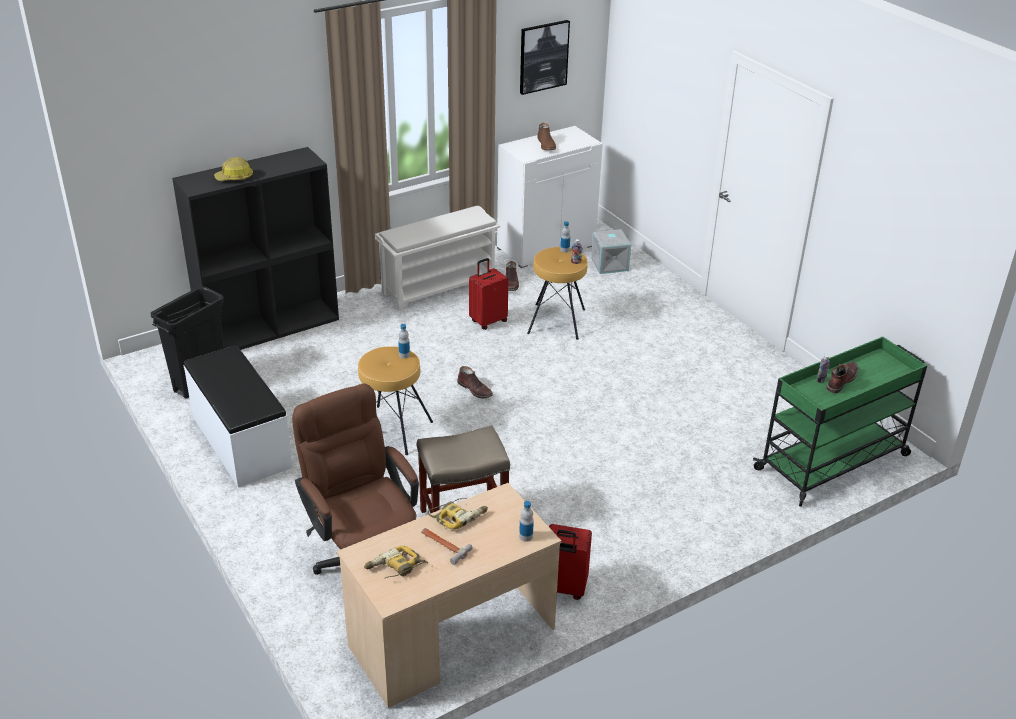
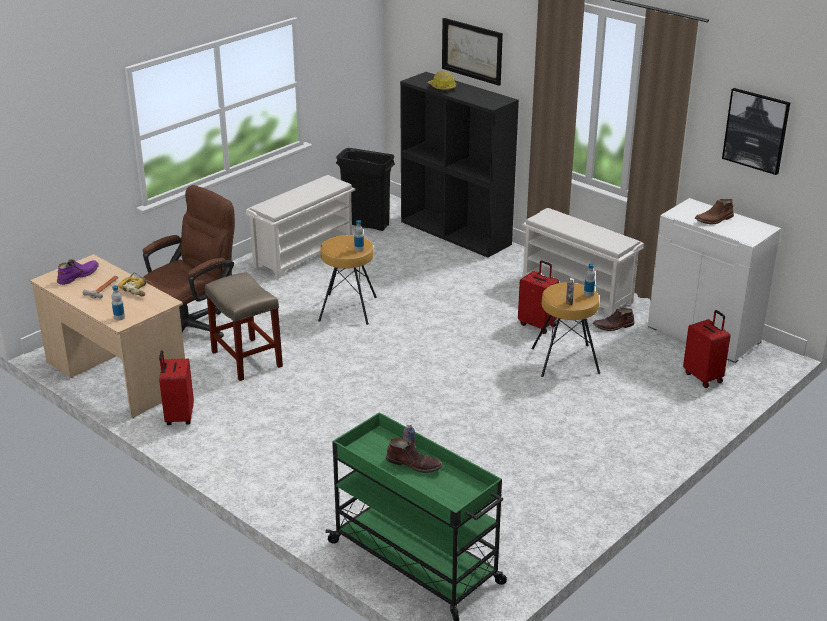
camera: 75 degrees right, 5 degrees down
white bench [184,345,293,487] -> white shoe rack [246,175,355,279]
power drill [364,546,428,579] -> purple boot [57,259,99,285]
brown boot [457,366,493,398] -> none
grey storage box [591,229,631,274] -> red suitcase [683,310,731,388]
none -> picture [442,18,503,86]

